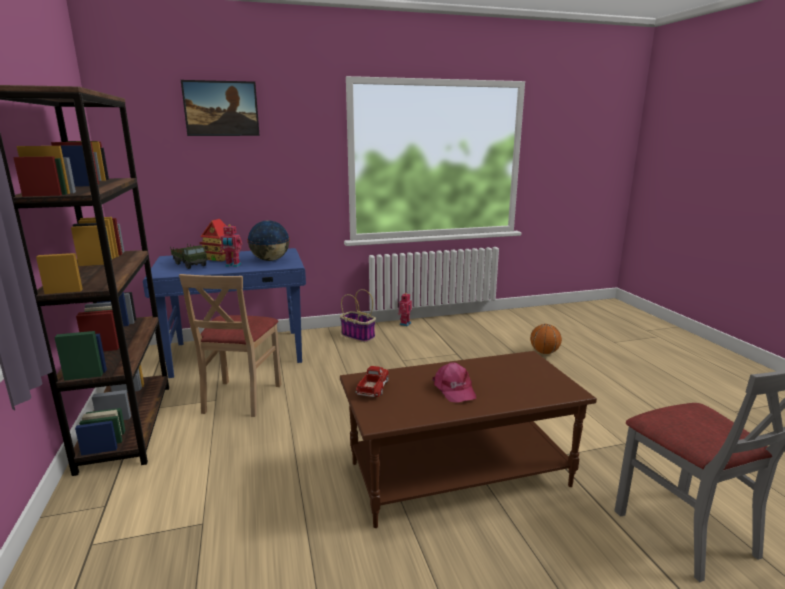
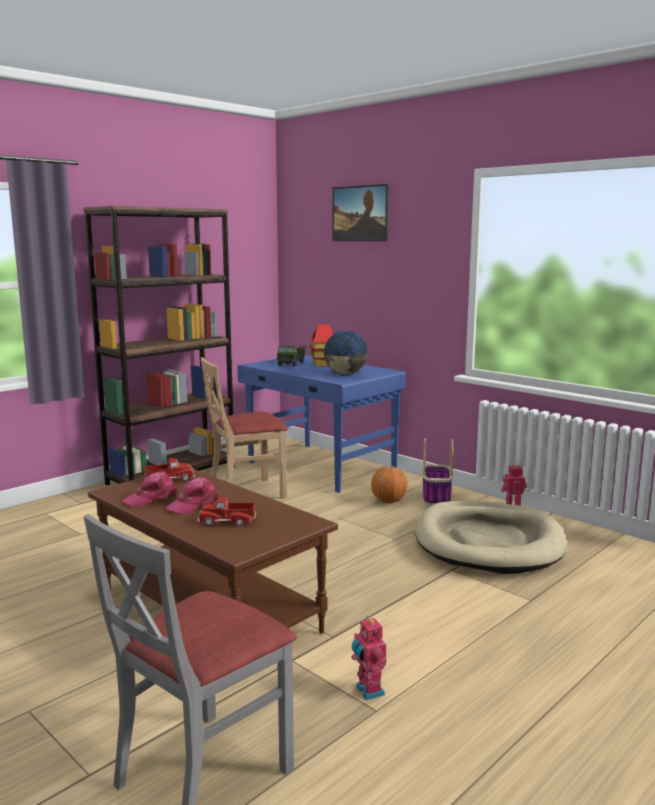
camera: 60 degrees right, 5 degrees down
toy robot [220,224,242,267] -> toy robot moved to [352,616,387,700]
basketball [530,324,562,354] -> basketball moved to [371,466,408,503]
none -> pink cap [122,472,178,508]
none -> toy truck [197,497,256,526]
none -> beige dog bed [415,501,567,574]

